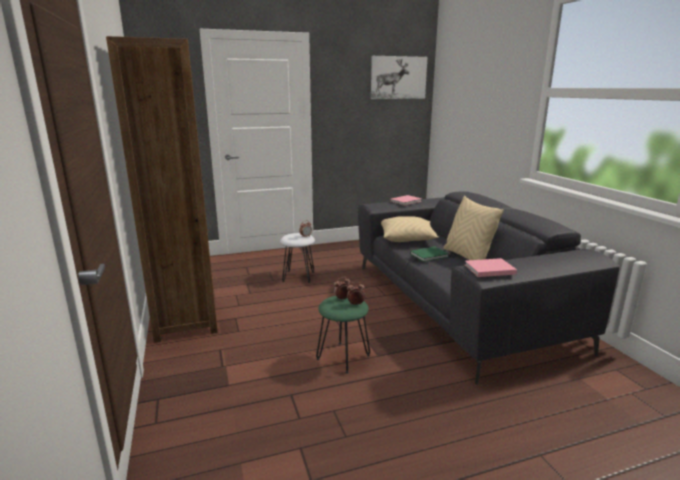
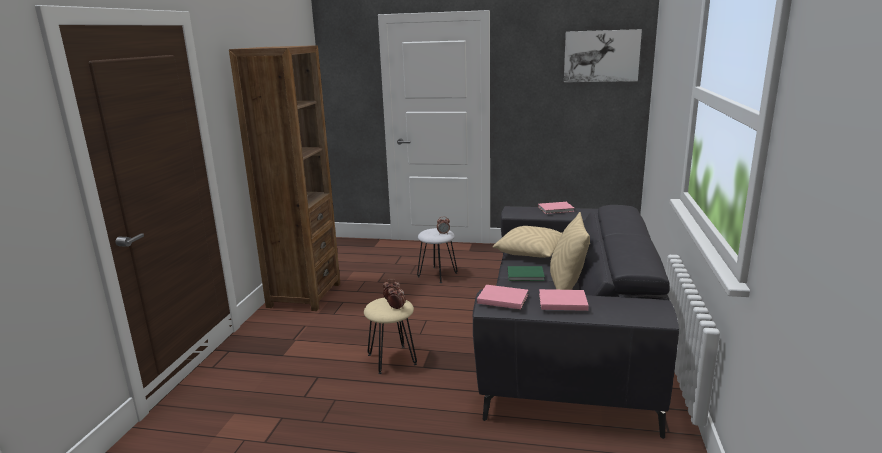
camera: 30 degrees right, 0 degrees up
green stool [316,296,370,374] -> beige stool [364,298,417,374]
none -> pink book [539,289,589,311]

